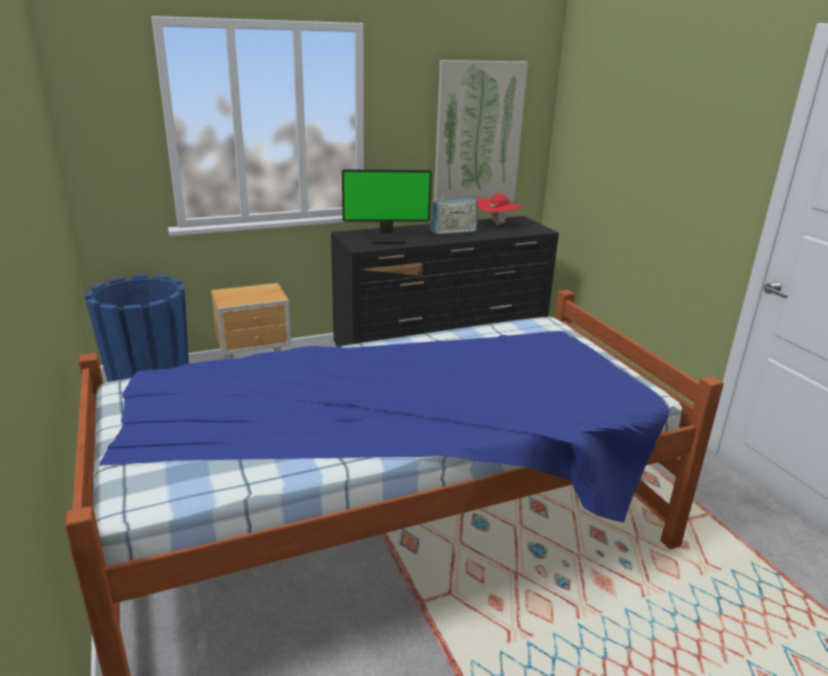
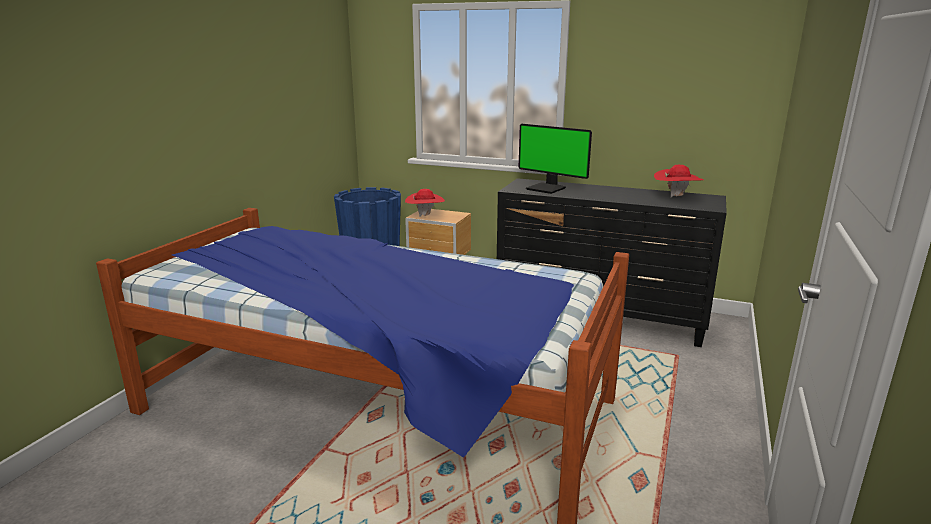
camera: 45 degrees right, 5 degrees down
radio [430,194,477,235] -> none
picture [434,60,528,202] -> none
none -> red hat [405,189,445,217]

